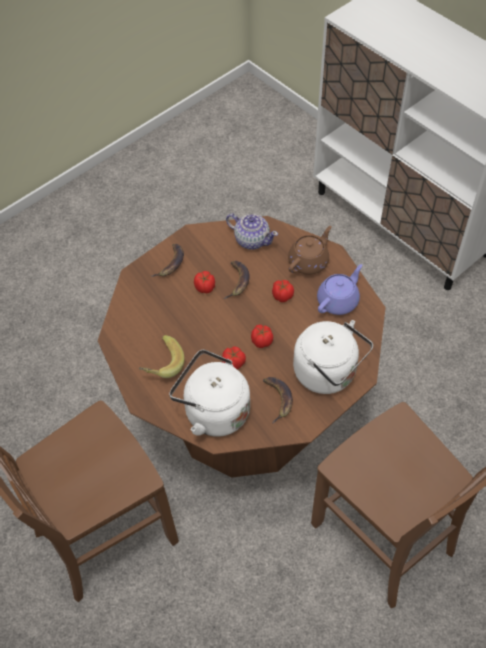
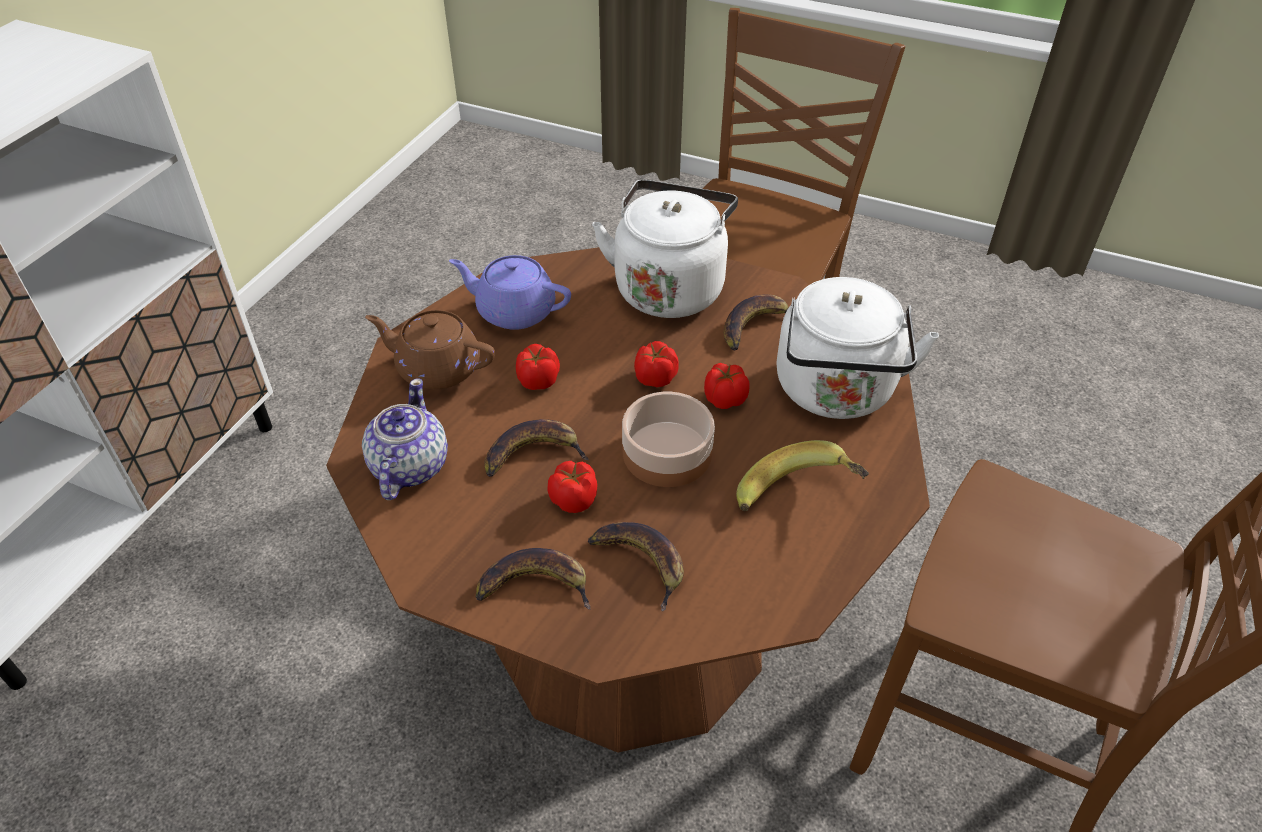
camera: 115 degrees left, 10 degrees down
none -> banana [588,522,684,612]
none -> bowl [622,392,715,487]

